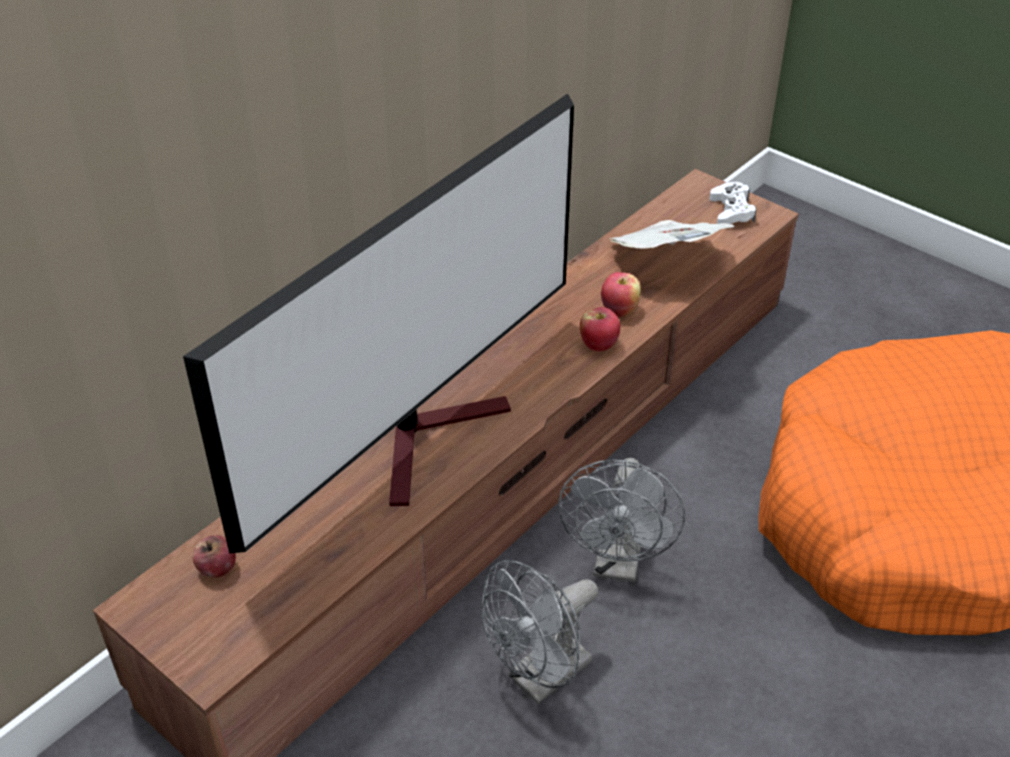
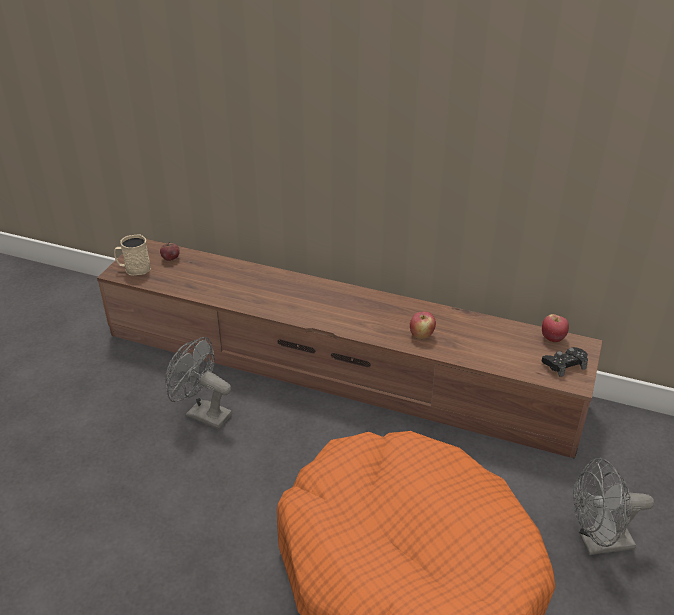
camera: 70 degrees right, 5 degrees down
television [183,94,574,554] -> none
grey fan [558,458,685,582] -> grey fan moved to [573,458,654,555]
apple [580,307,620,352] -> apple moved to [542,314,569,342]
newspaper [609,220,735,249] -> none
white game controller [709,182,756,224] -> black game controller [541,347,588,377]
none -> beige mug [114,234,151,276]

